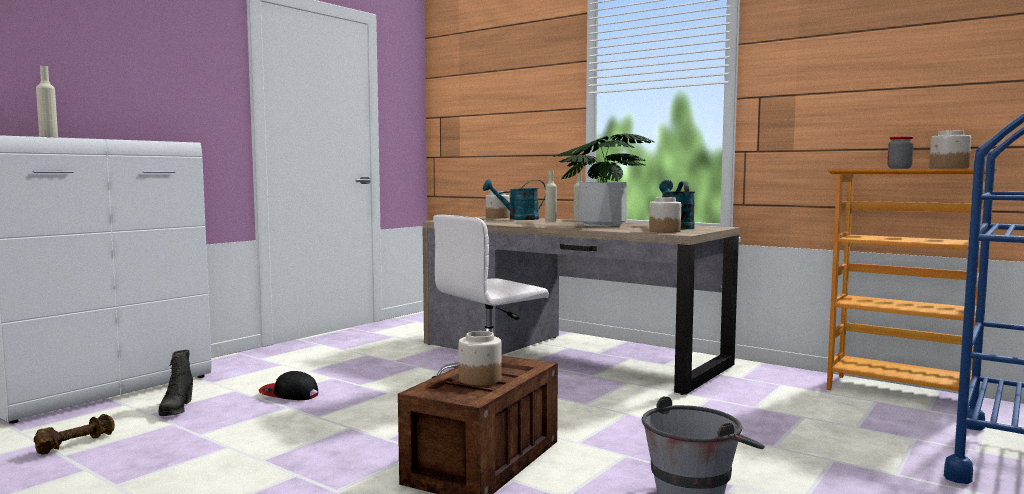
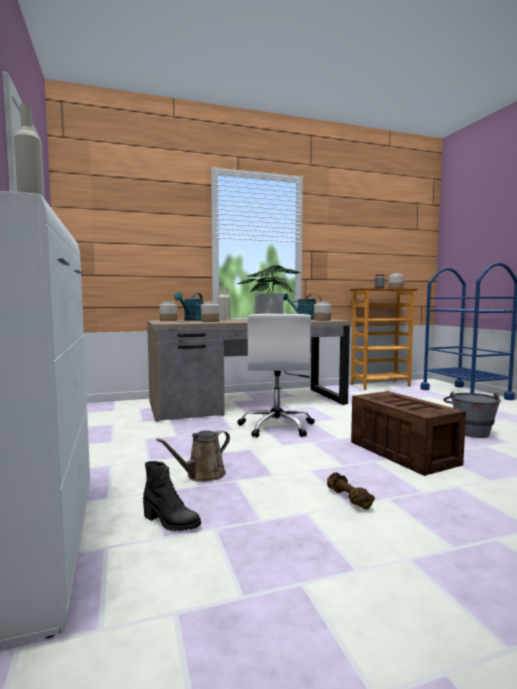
camera: 55 degrees left, 0 degrees up
brown dumbbell [34,414,115,454] -> brown dumbbell moved to [327,472,375,510]
cap [259,371,318,400] -> brown watering can [156,430,230,482]
jar [459,331,502,386] -> jar moved to [201,302,219,322]

